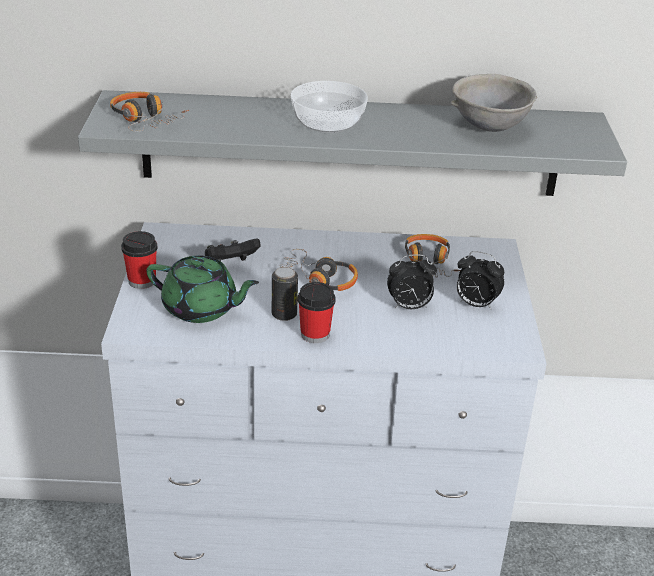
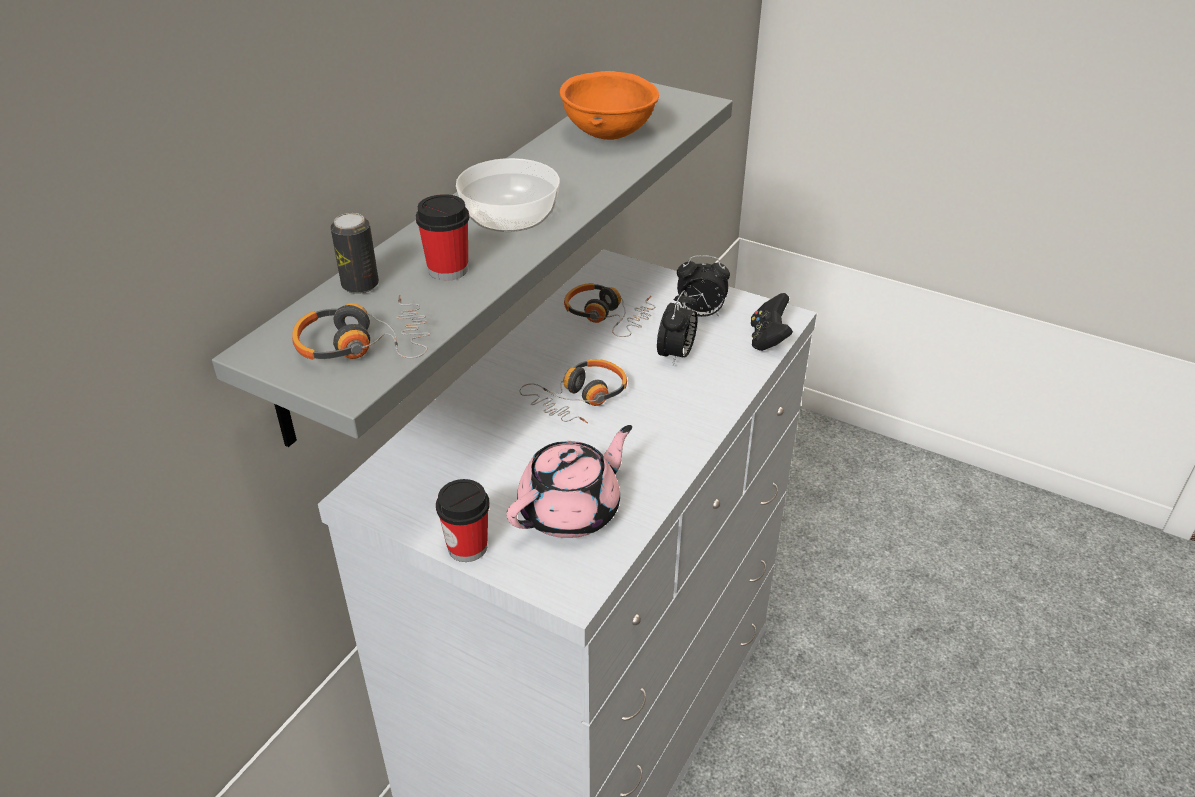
camera: 60 degrees left, 5 degrees up
green teapot [146,255,259,323] -> pink teapot [506,425,632,538]
black game controller [205,238,260,261] -> black game controller moved to [751,293,793,351]
can [272,267,298,321] -> can moved to [331,213,379,294]
cup [298,282,336,343] -> cup moved to [416,194,469,281]
grey bowl [451,74,537,132] -> orange bowl [560,71,659,140]
alarm clock [457,251,504,310] -> alarm clock turned 45 degrees clockwise [677,255,730,317]

